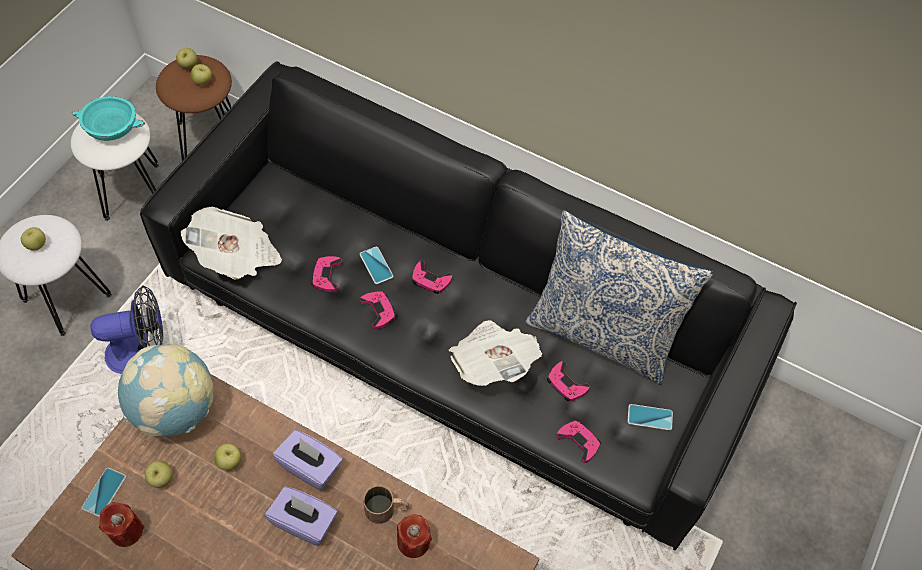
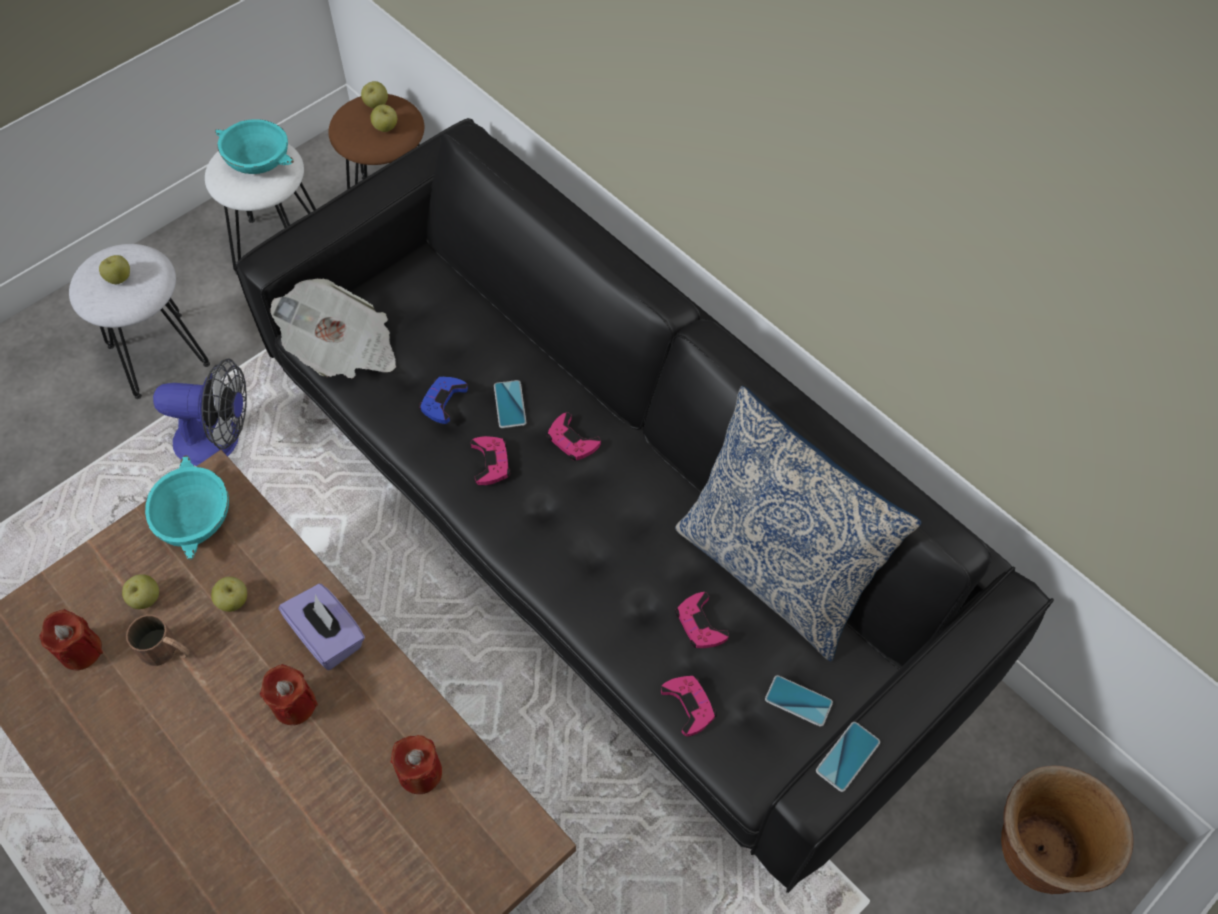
camera: 20 degrees right, 0 degrees up
phone [82,468,126,517] -> phone moved to [816,722,880,792]
globe [118,344,214,437] -> turquoise bowl [145,455,229,560]
purple tissue box [265,486,337,546] -> red candle [260,664,318,725]
pink game controller [311,256,342,292] -> blue game controller [419,377,468,424]
brown mug [363,485,409,524] -> brown mug moved to [126,615,190,666]
newspaper [449,320,542,386] -> none
none -> brown planter [1001,765,1133,894]

